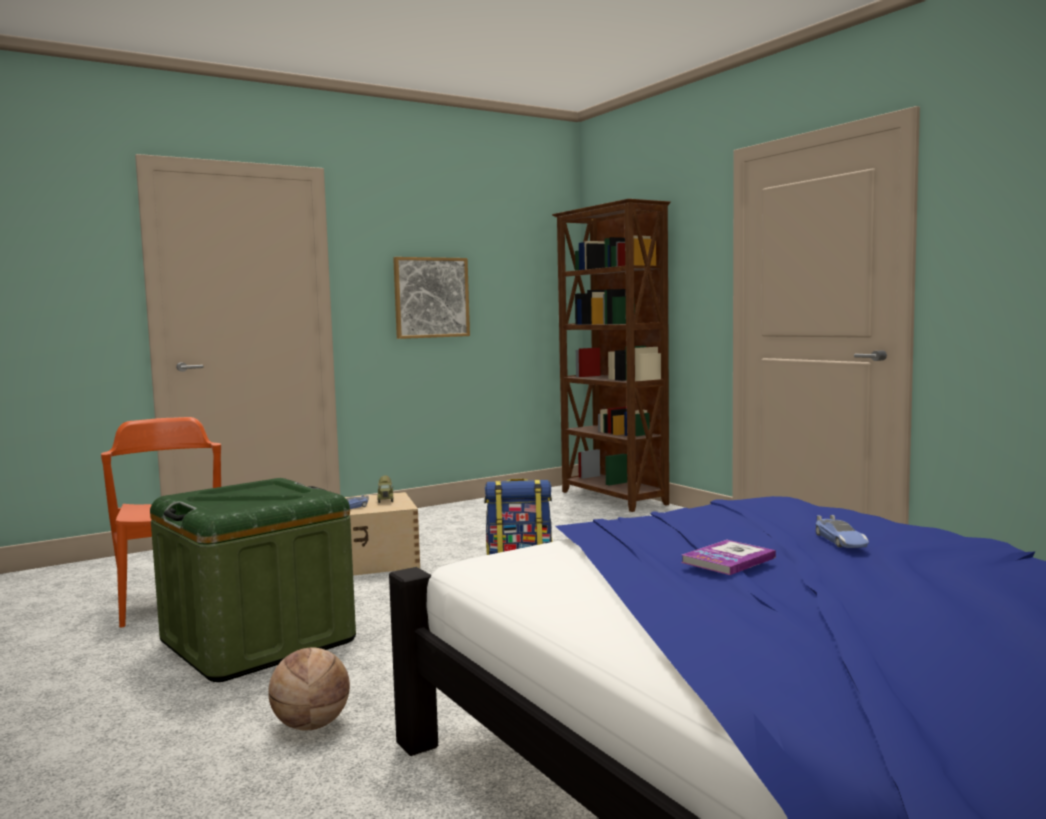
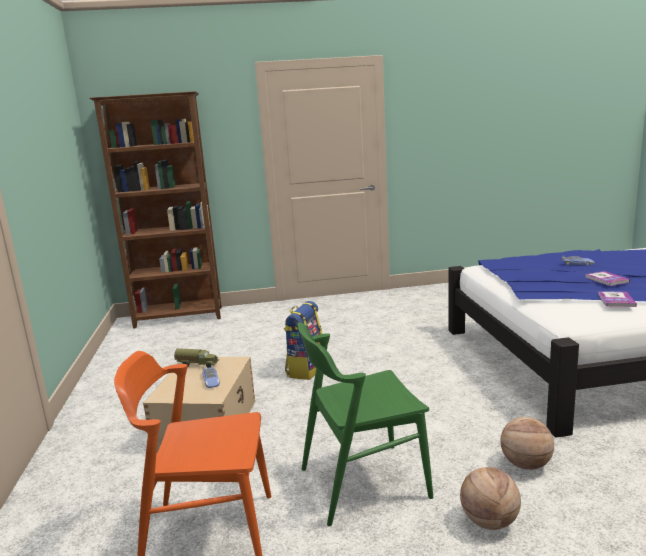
camera: 65 degrees left, 10 degrees up
green storage box [150,478,356,682] -> green chair [298,322,433,526]
picture [393,257,470,339] -> none
none -> basketball [460,467,521,530]
none -> book [598,291,637,307]

